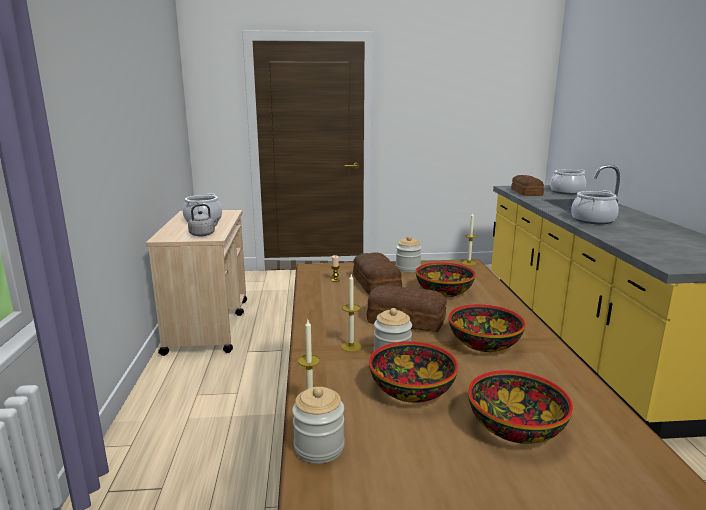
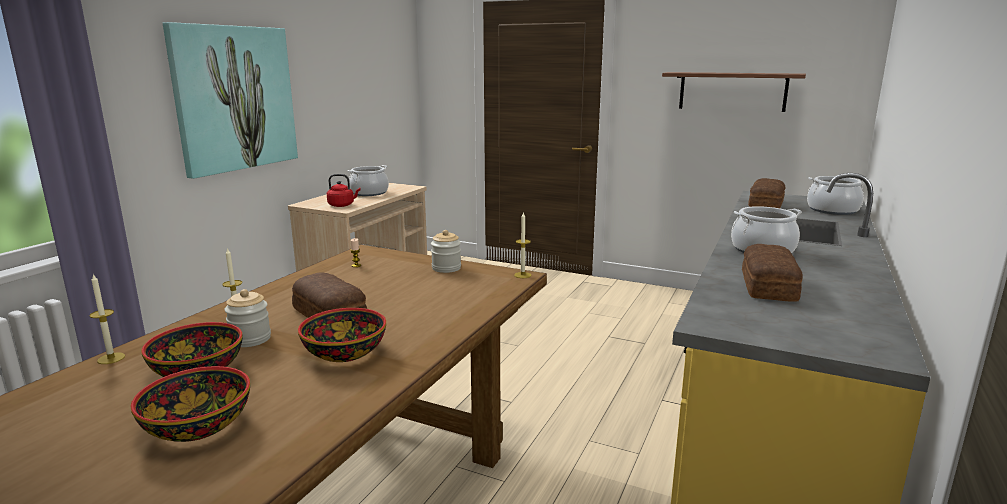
camera: 30 degrees right, 0 degrees up
grey kettle [188,204,221,237] -> red kettle [327,174,360,207]
jar [292,387,345,464] -> none
bread [353,253,402,294] -> bread moved to [742,244,803,302]
bowl [416,262,476,297] -> none
none -> picture [163,22,298,179]
none -> shelf [662,72,806,112]

